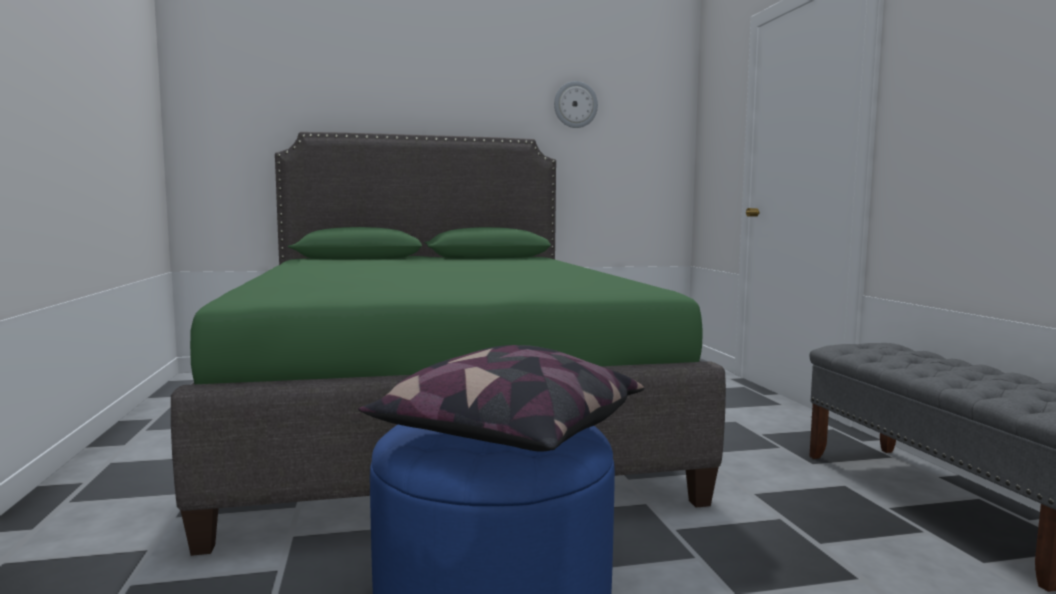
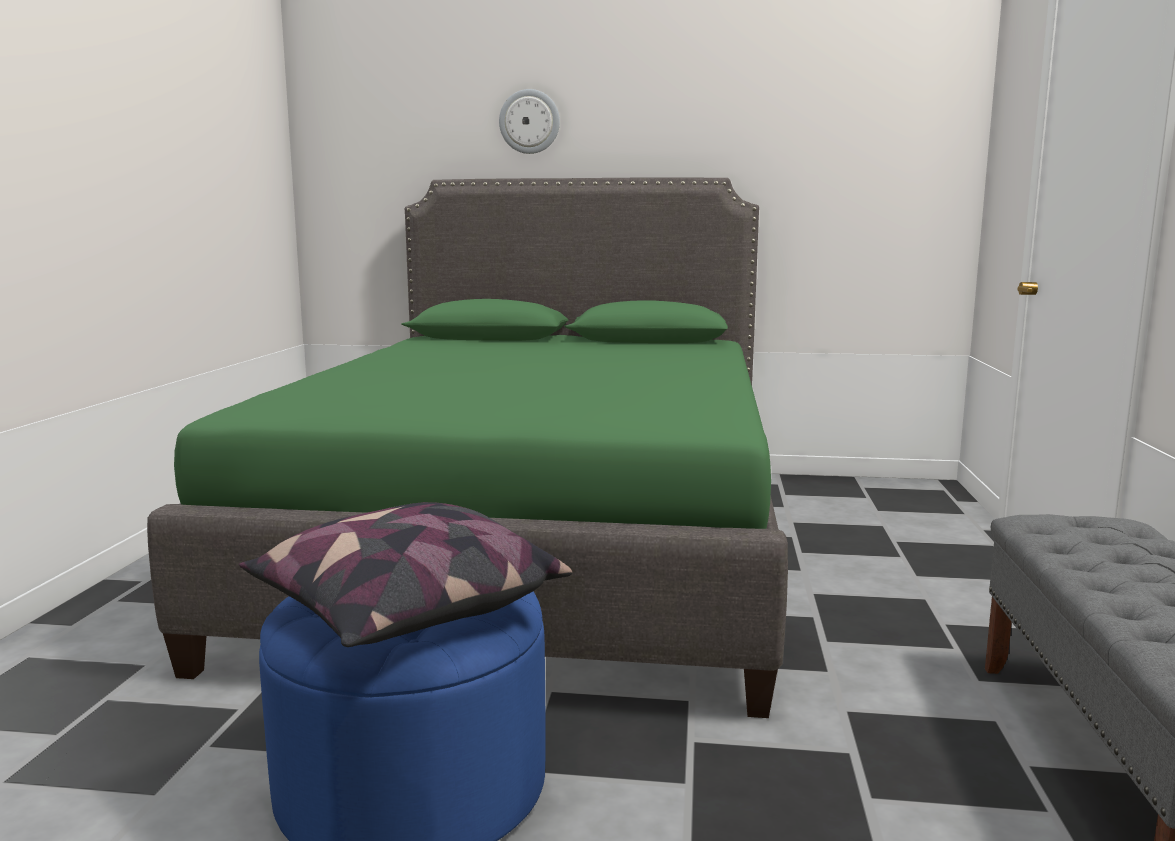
camera: 20 degrees right, 5 degrees up
wall clock [554,81,598,128] -> wall clock moved to [499,89,560,154]

